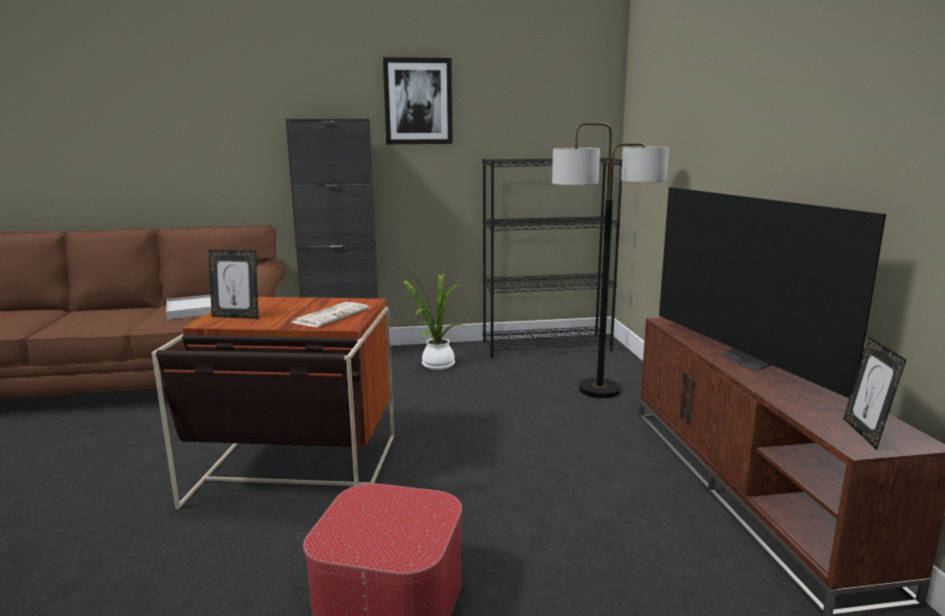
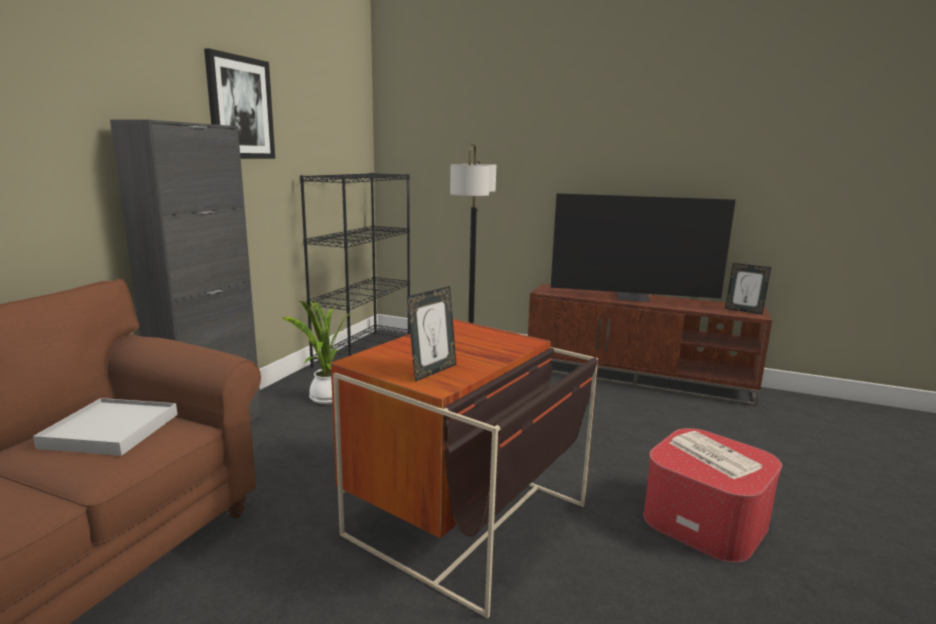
camera: 60 degrees left, 0 degrees up
newspaper [292,302,369,327] -> newspaper moved to [669,431,763,480]

